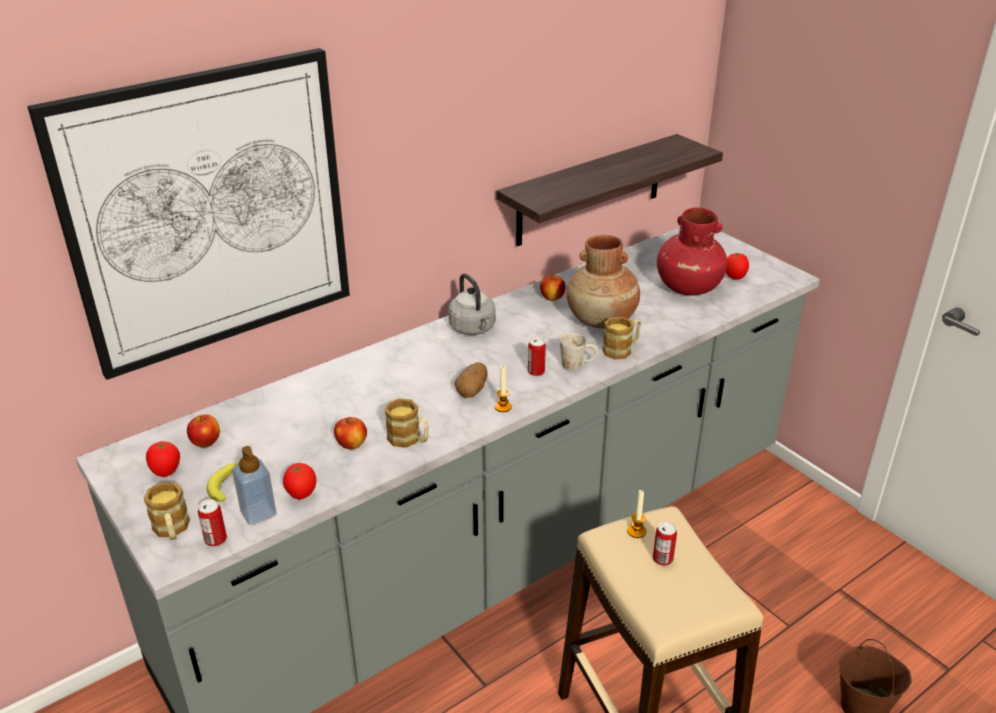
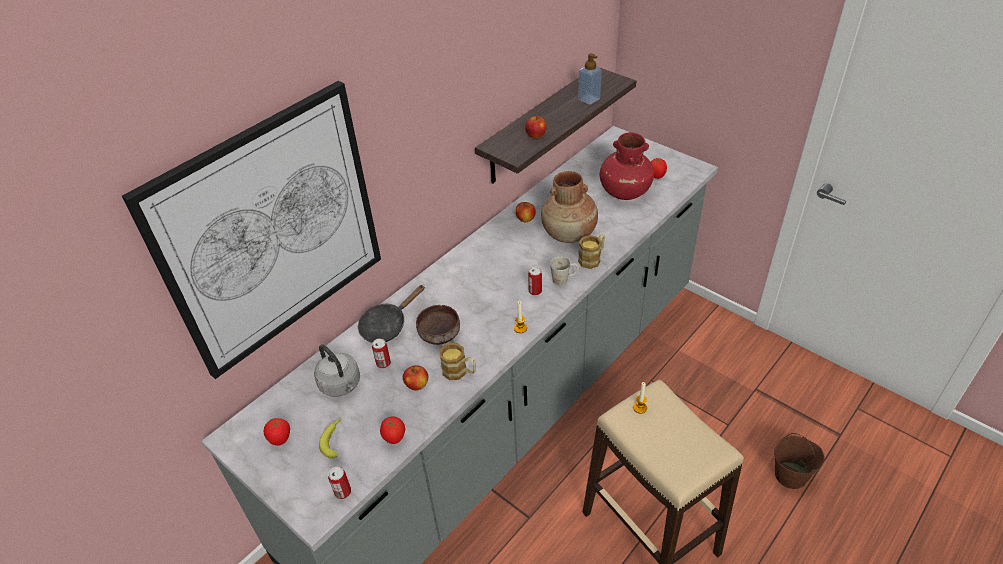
camera: 10 degrees left, 10 degrees up
mug [144,482,190,540] -> none
apple [187,414,220,447] -> apple moved to [525,116,547,139]
soap dispenser [232,446,276,525] -> soap dispenser moved to [578,53,602,105]
grey kettle [448,273,496,335] -> grey kettle moved to [314,344,360,397]
potato [455,362,487,398] -> none
can [653,522,677,566] -> can moved to [372,338,391,368]
none -> black frying pan [358,285,425,343]
none -> brown bowl [416,305,460,345]

